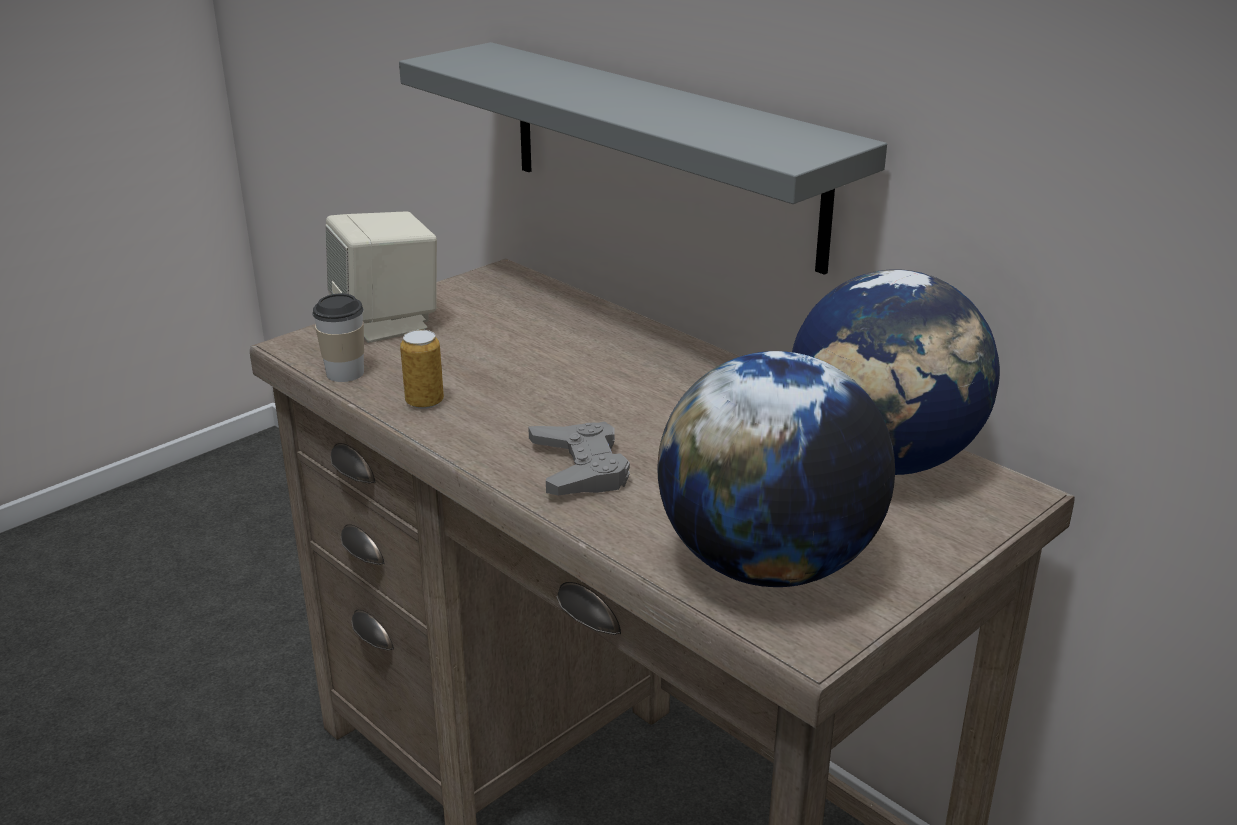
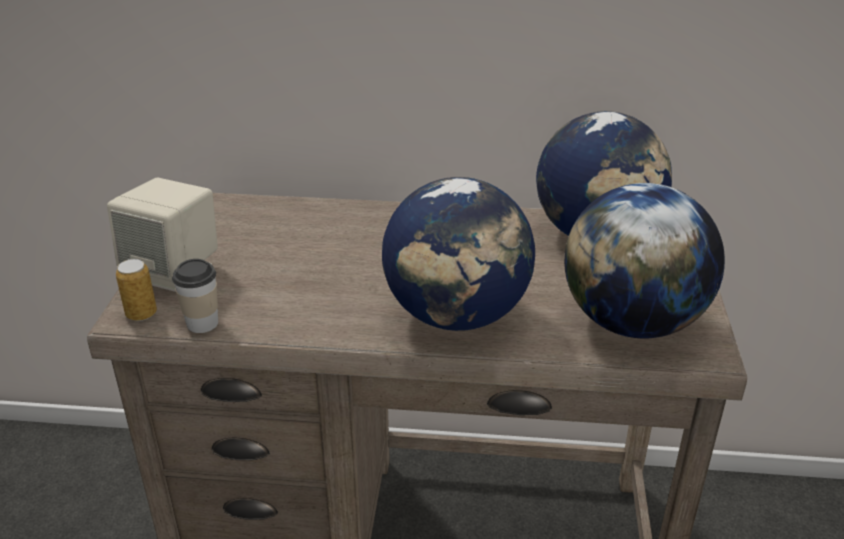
camera: 40 degrees left, 5 degrees up
grey shelf [399,42,887,275] -> none
can [400,330,444,409] -> can moved to [116,259,157,321]
grey game controller [528,421,630,495] -> globe [382,177,535,331]

